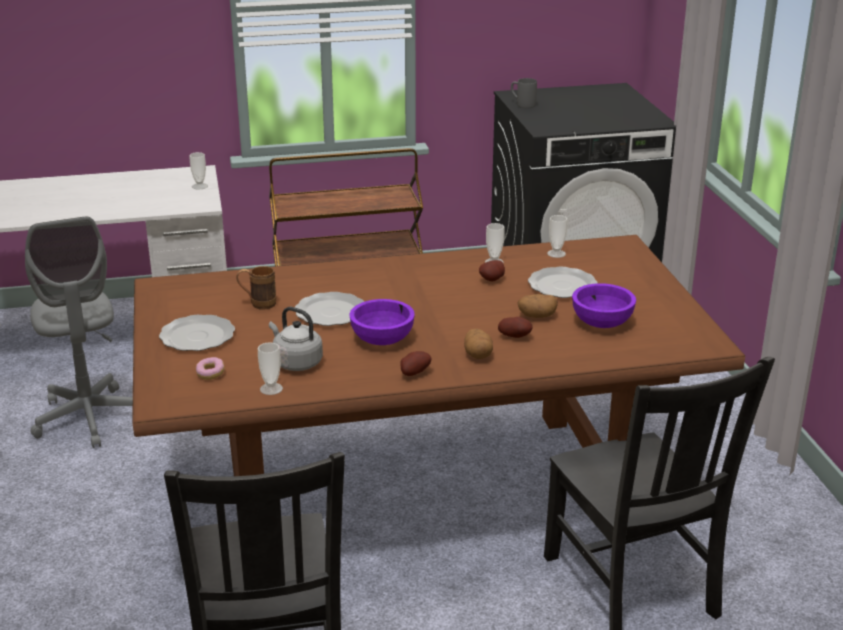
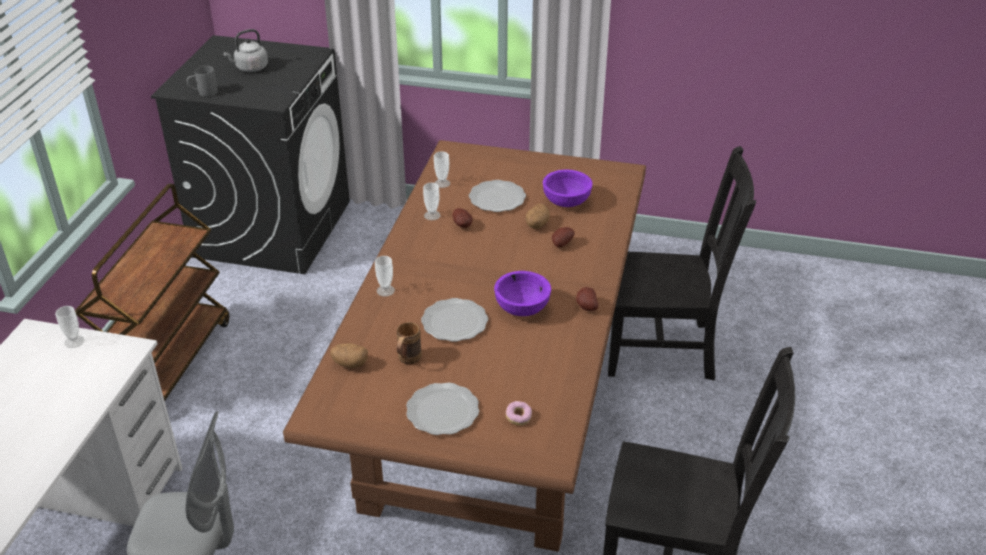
camera: 65 degrees left, 10 degrees up
cup [258,342,283,395] -> cup moved to [375,256,395,297]
grey kettle [269,307,323,371] -> grey kettle moved to [223,29,268,72]
potato [464,329,493,359] -> potato moved to [330,343,368,368]

